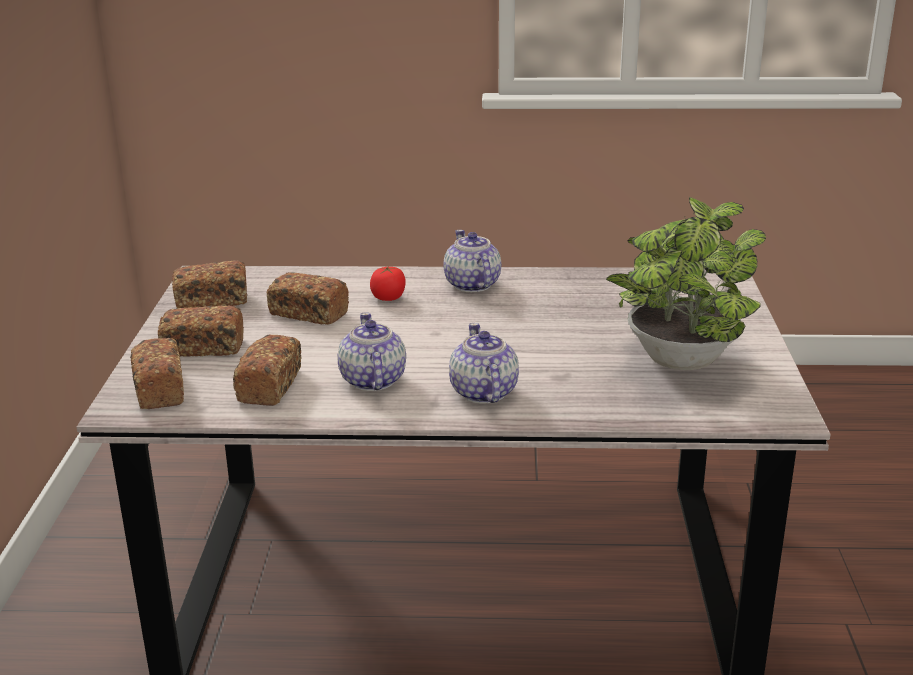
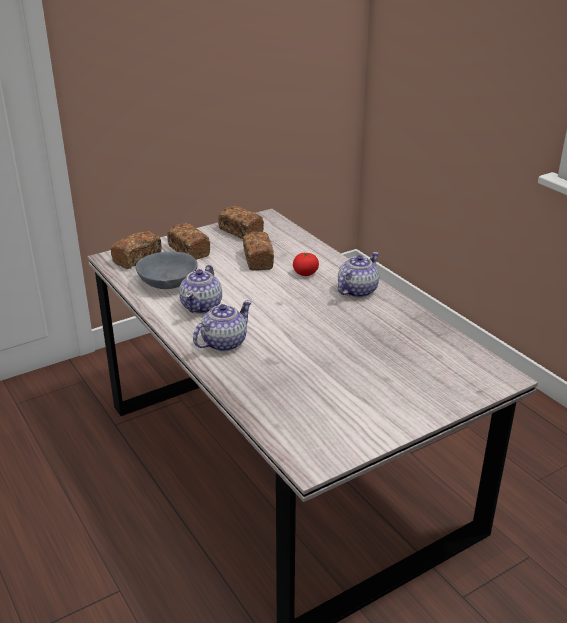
camera: 55 degrees right, 5 degrees up
bread [233,334,302,406] -> grey bowl [136,252,198,289]
teapot [337,312,406,391] -> teapot turned 150 degrees clockwise [179,265,222,314]
potted plant [606,197,766,370] -> none

